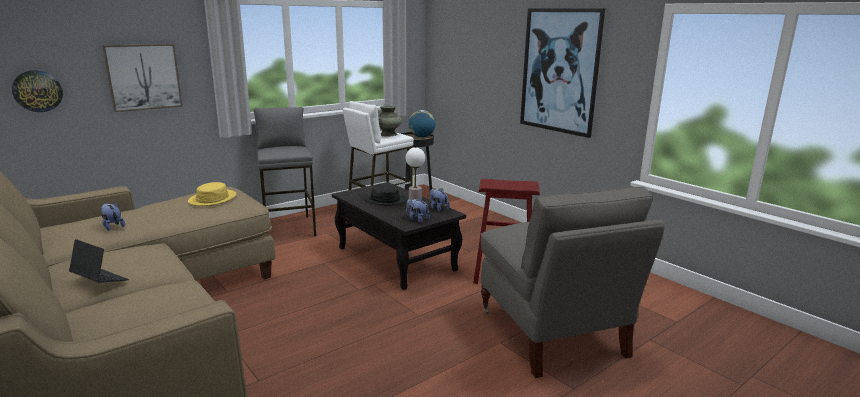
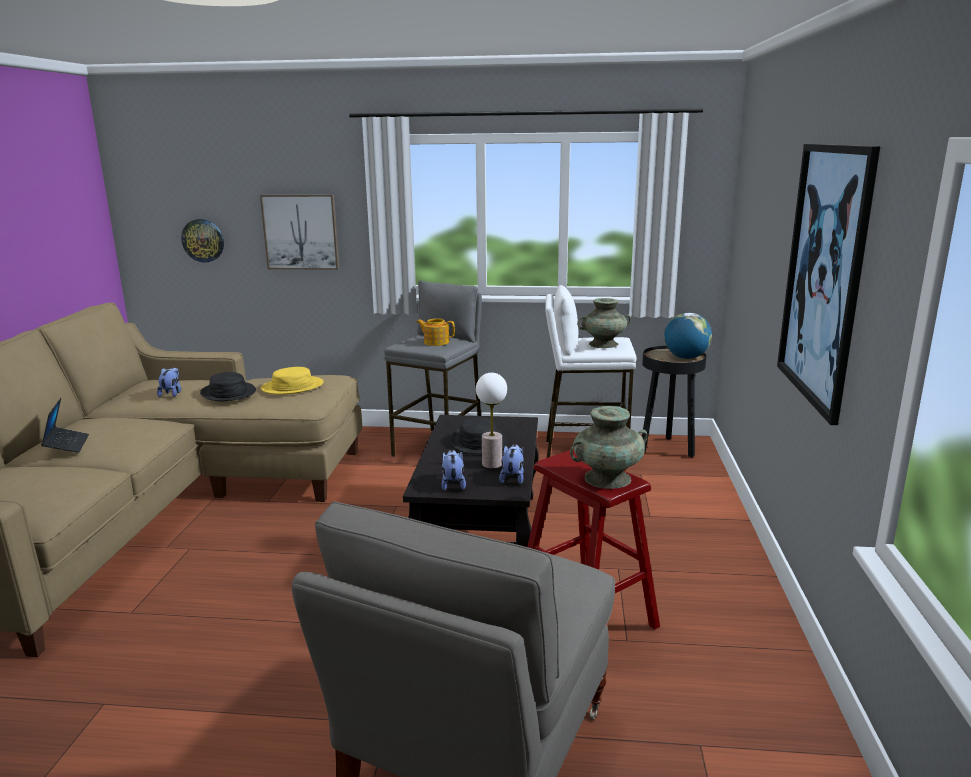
camera: 45 degrees right, 0 degrees up
none -> black hat [200,372,256,401]
none -> teapot [416,318,455,346]
none -> turquoise vase [570,406,647,489]

